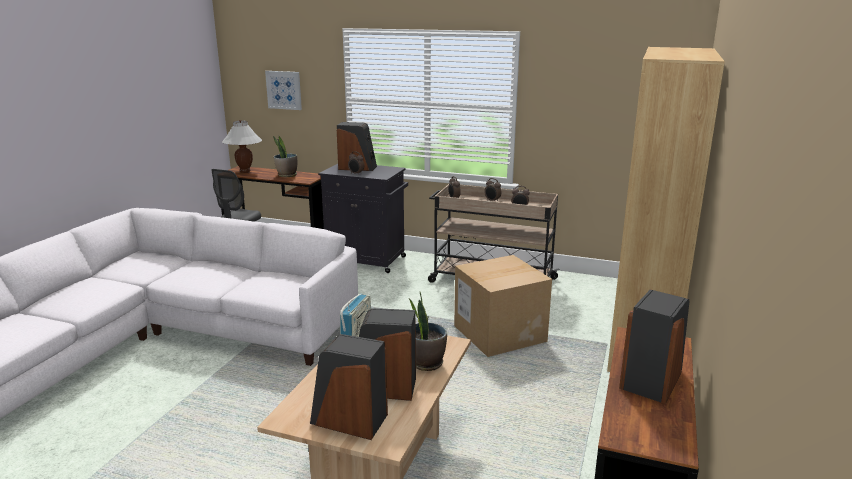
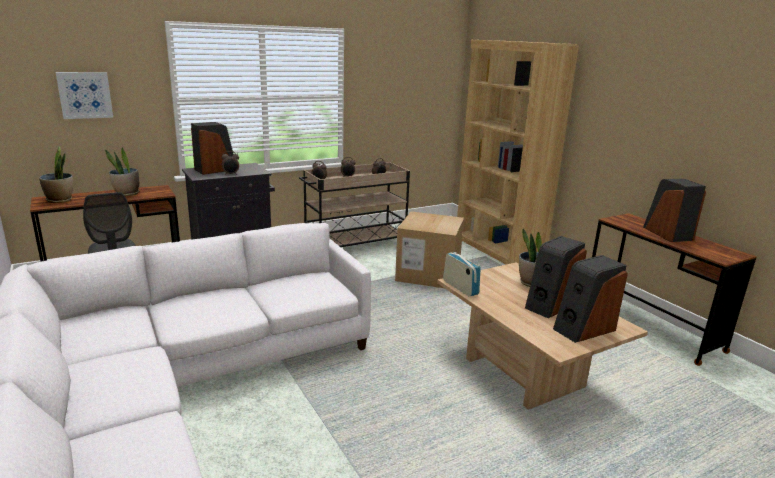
camera: 50 degrees left, 0 degrees up
white table lamp [222,120,262,173] -> potted plant [39,147,73,203]

